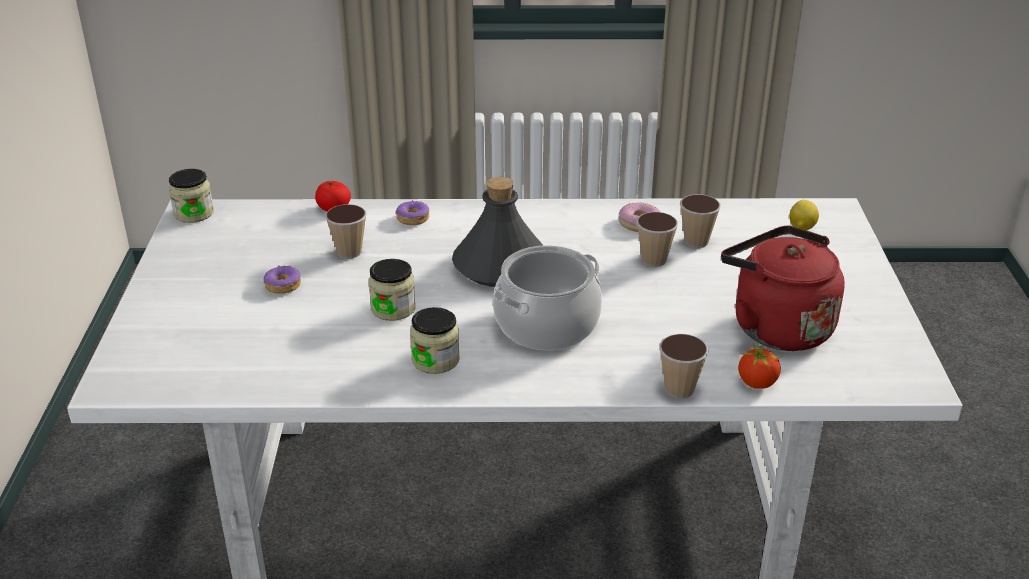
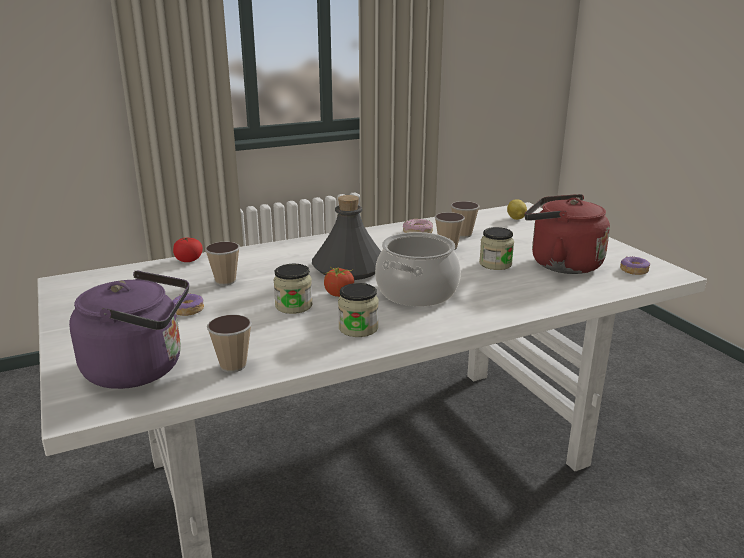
camera: 25 degrees left, 10 degrees down
jar [169,169,214,223] -> jar moved to [479,227,514,270]
donut [395,200,429,225] -> donut moved to [620,256,650,275]
cup [659,334,708,399] -> cup moved to [207,314,252,373]
tomato [738,343,783,389] -> tomato moved to [324,267,354,297]
none -> purple kettle [69,271,189,389]

